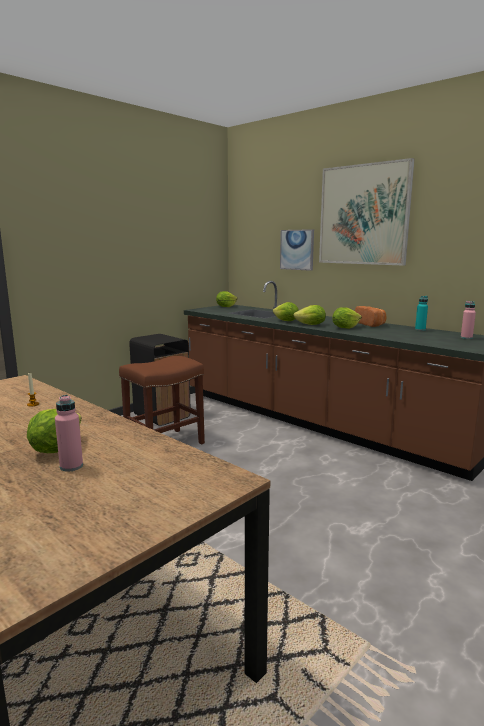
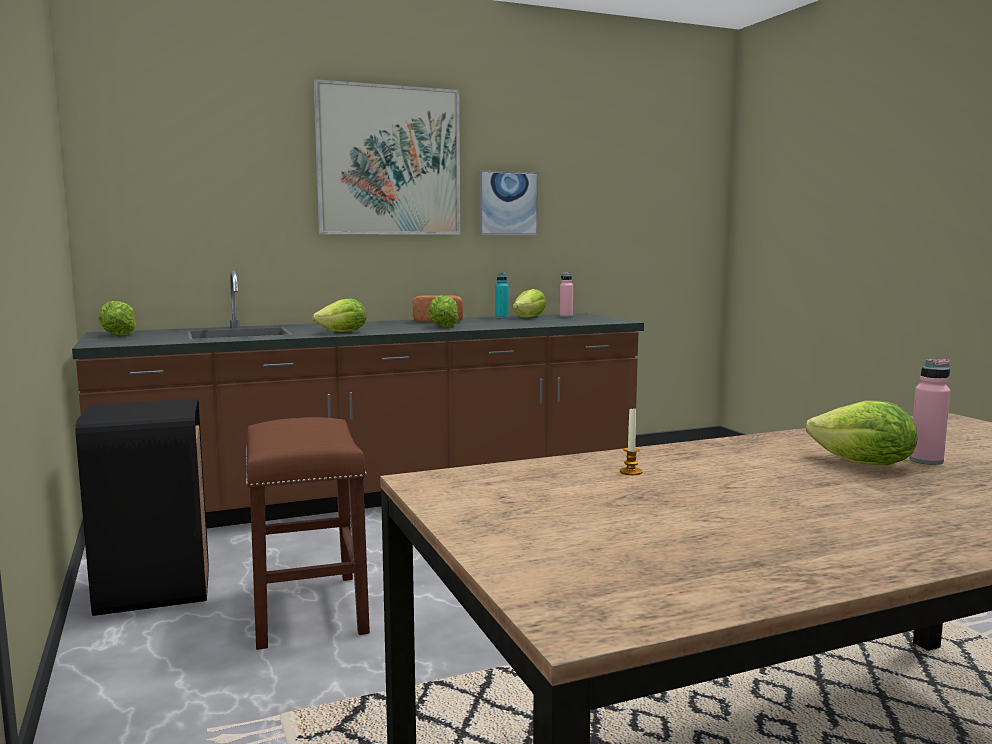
camera: 65 degrees left, 5 degrees down
picture [280,229,314,271] -> picture moved to [479,171,538,236]
lettuce [294,305,326,325] -> lettuce moved to [513,289,546,318]

